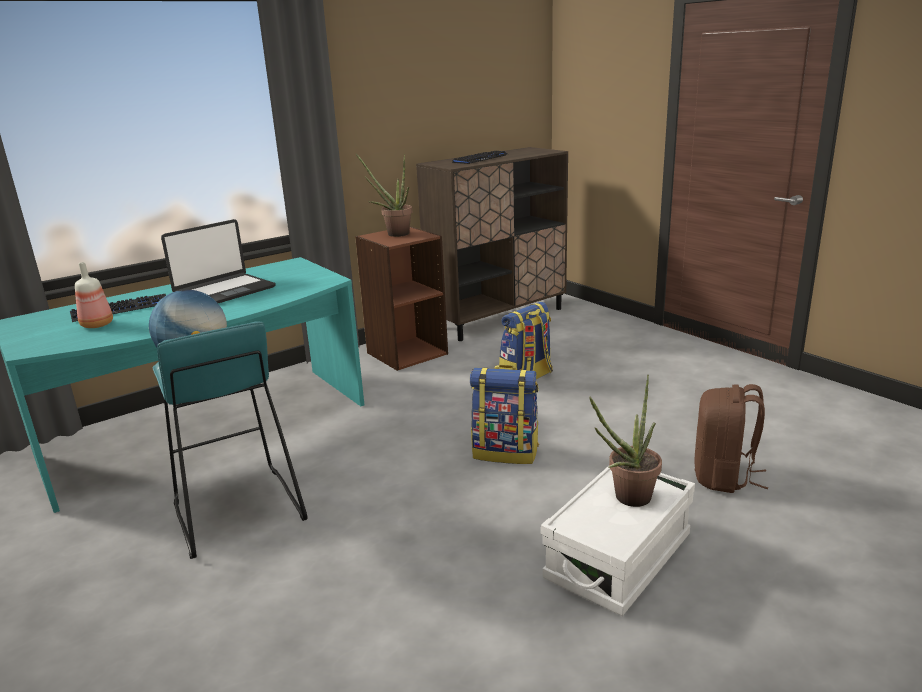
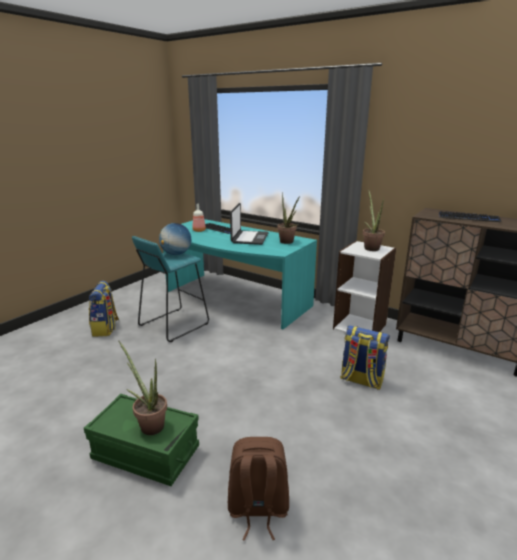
camera: 70 degrees right, 0 degrees up
laptop [161,219,276,303] -> laptop turned 105 degrees counterclockwise [230,203,269,245]
brown bookcase [355,226,448,371] -> white bookcase [333,241,396,333]
backpack [470,365,539,464] -> backpack moved to [89,281,119,337]
white storage box [541,467,695,616] -> green storage box [84,394,199,486]
none -> potted plant [277,192,300,244]

